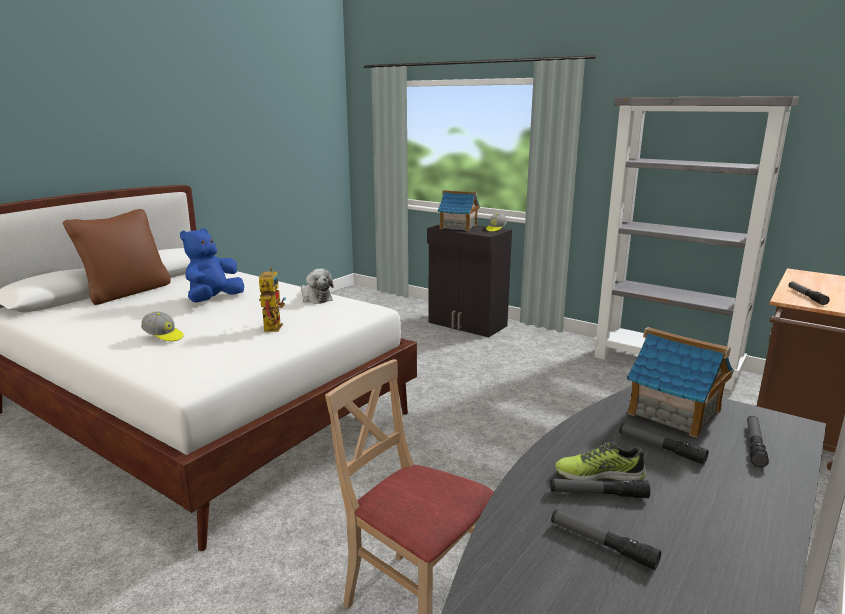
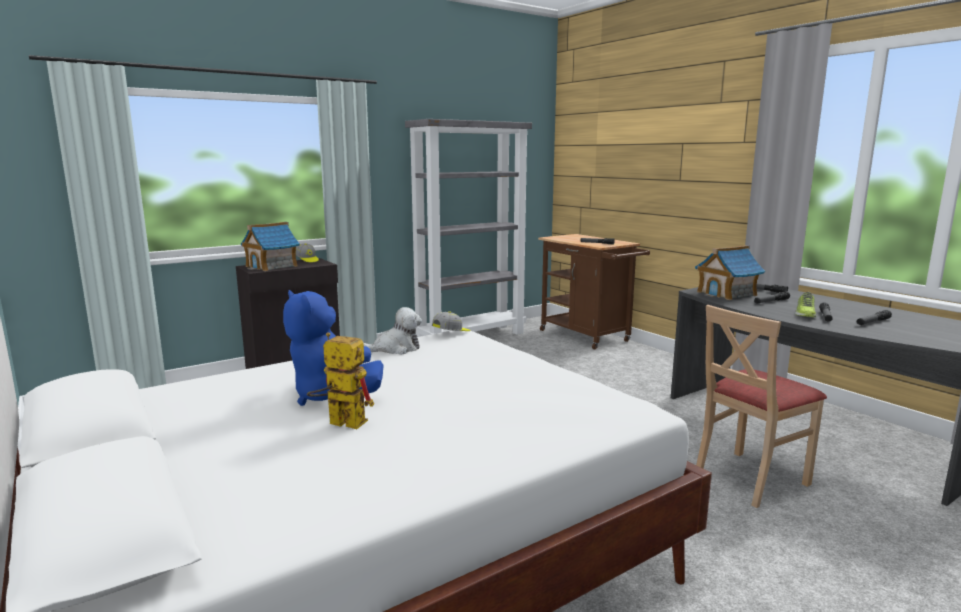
camera: 70 degrees left, 5 degrees down
brown pillow [63,209,171,305] -> none
cap [141,311,183,341] -> cap moved to [432,311,470,331]
toy robot [259,267,286,332] -> toy robot moved to [307,332,374,429]

